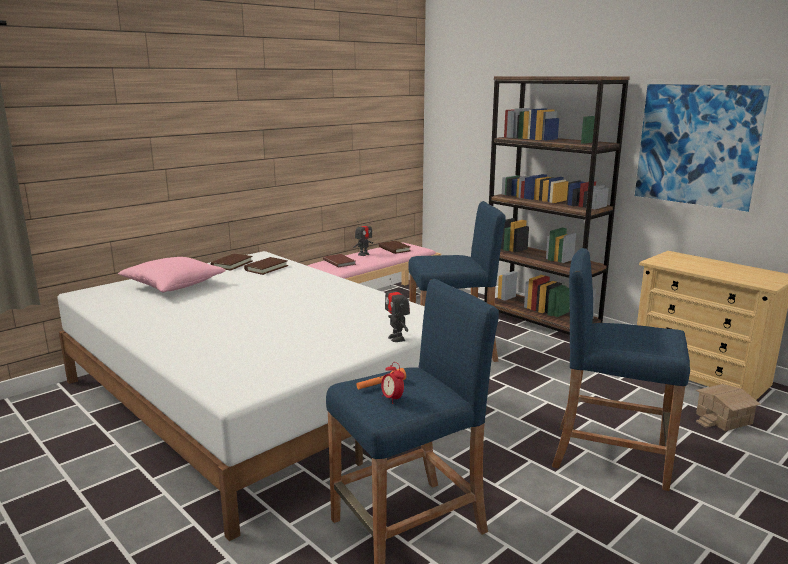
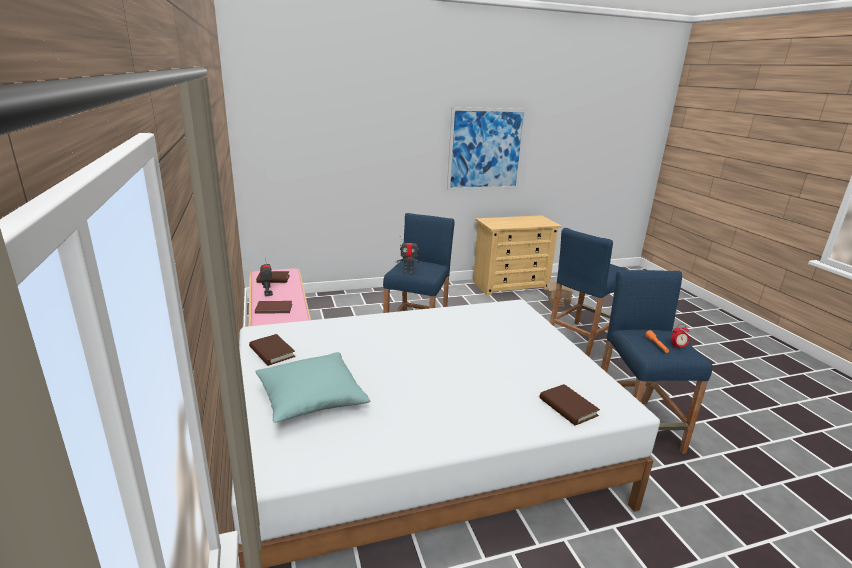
camera: 65 degrees left, 5 degrees up
pink pillow [118,257,226,292] -> turquoise pillow [255,352,370,423]
brown book [244,257,288,275] -> brown book moved to [540,384,600,426]
toy robot [385,279,410,342] -> toy robot moved to [395,236,423,275]
brown bookcase [484,76,630,335] -> none

